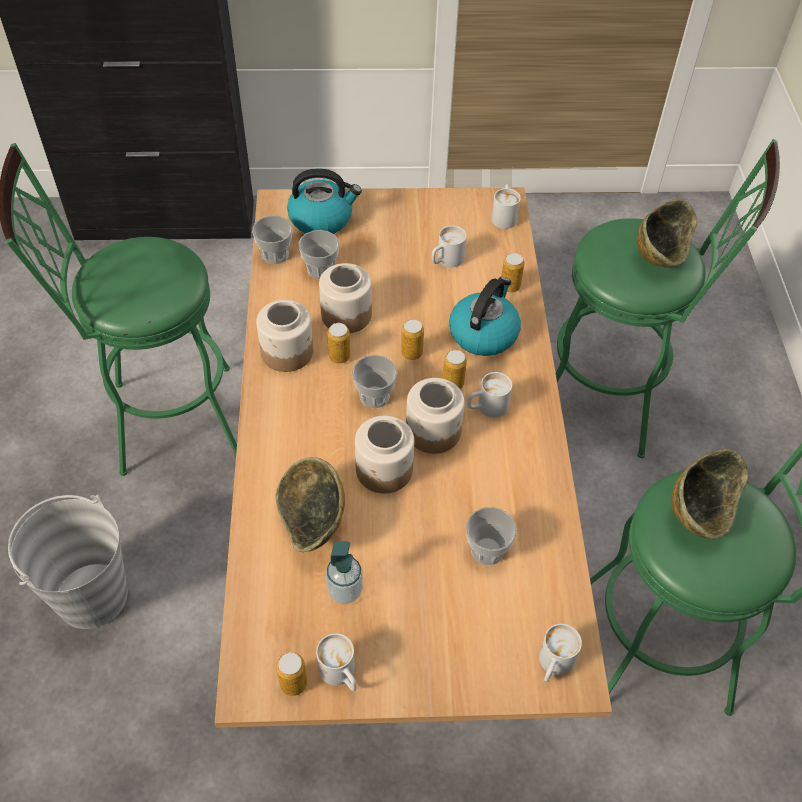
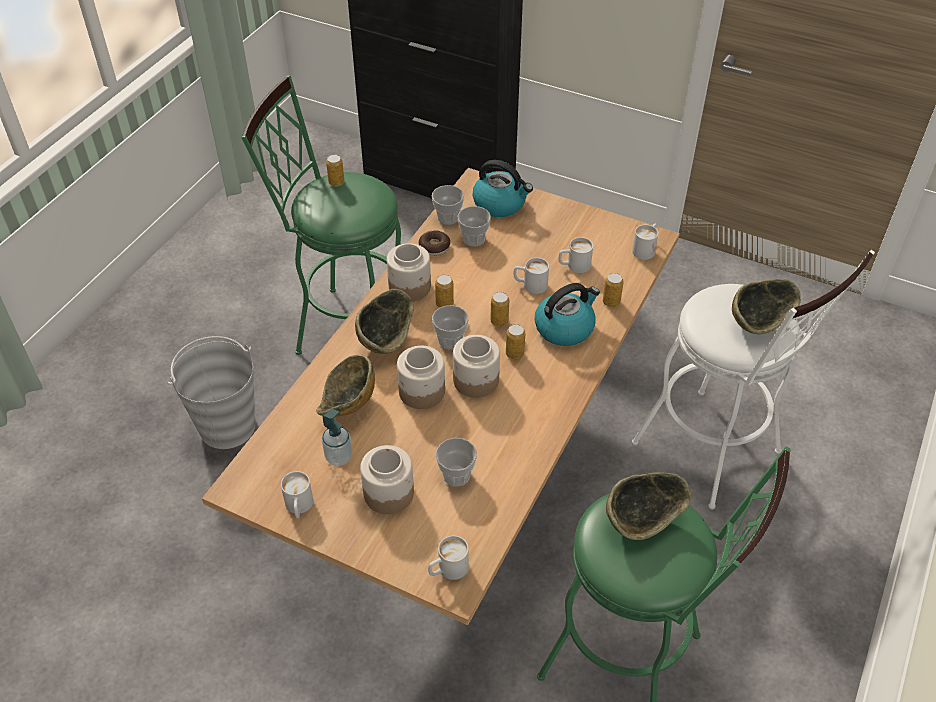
camera: 30 degrees right, 5 degrees down
can [276,652,307,696] -> can moved to [326,155,345,187]
jar [319,263,372,333] -> jar moved to [360,445,414,514]
white mug [467,372,512,418] -> white mug moved to [513,258,549,294]
green stool [556,139,780,458] -> white stool [632,250,875,510]
none -> bowl [355,289,414,354]
none -> donut [418,230,450,256]

